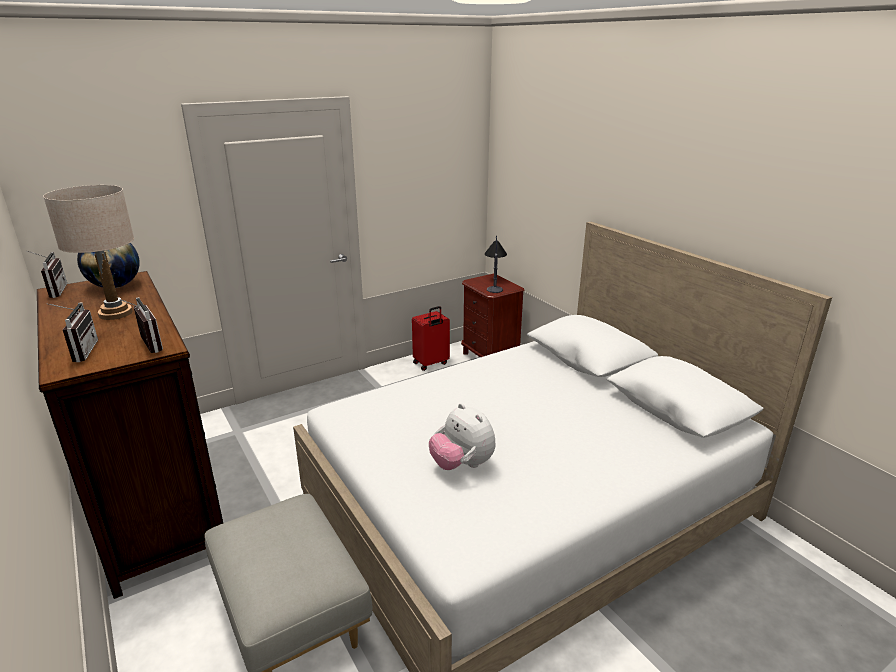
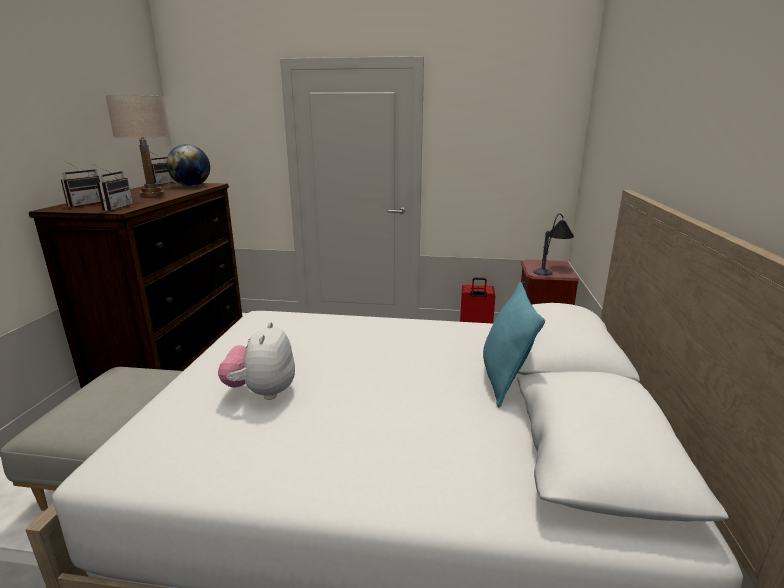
camera: 40 degrees right, 5 degrees down
none -> turquoise pillow [483,282,545,408]

